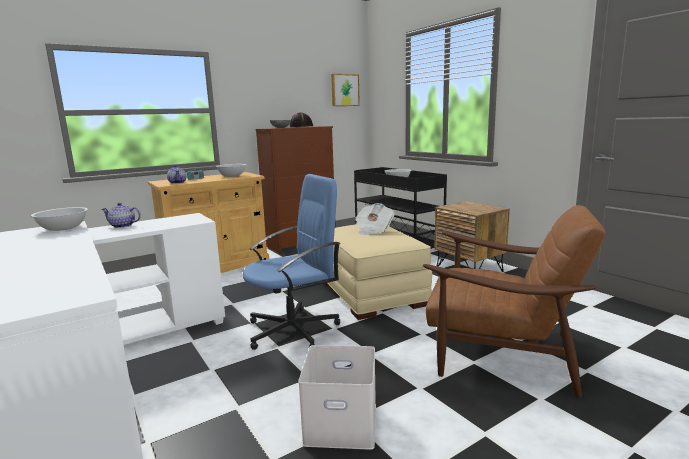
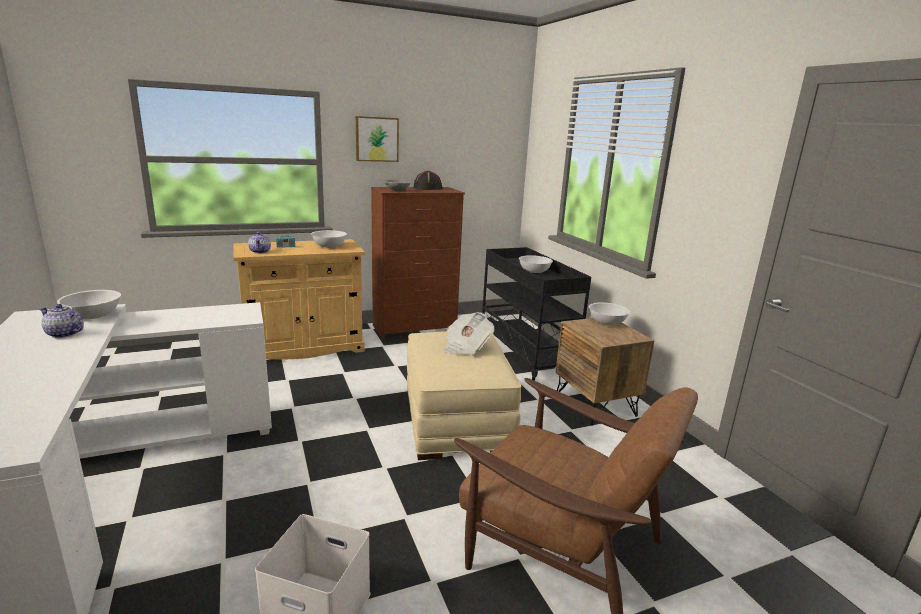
camera: 10 degrees right, 5 degrees up
teapot [101,203,141,228] -> teapot moved to [39,304,84,338]
blue office chair [242,174,341,350] -> none
picture [331,74,360,106] -> picture moved to [356,116,399,162]
none -> white bowl [589,302,630,325]

